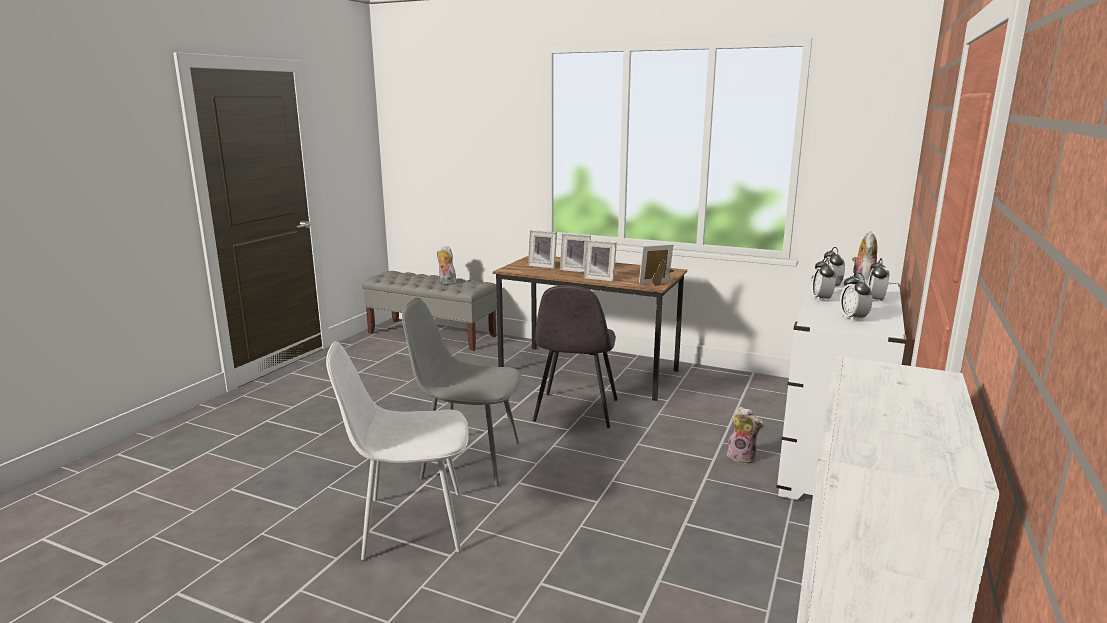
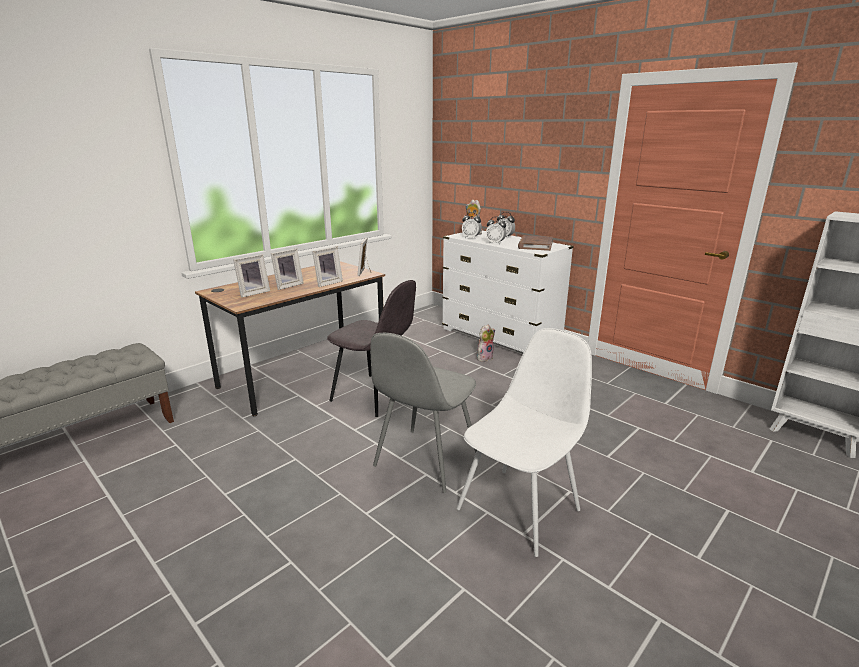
camera: 70 degrees left, 5 degrees up
white chair [326,341,469,560] -> white chair turned 150 degrees counterclockwise [457,328,592,557]
plush toy [437,246,456,284] -> none
alarm clock [840,273,872,322] -> brown book [518,235,553,251]

